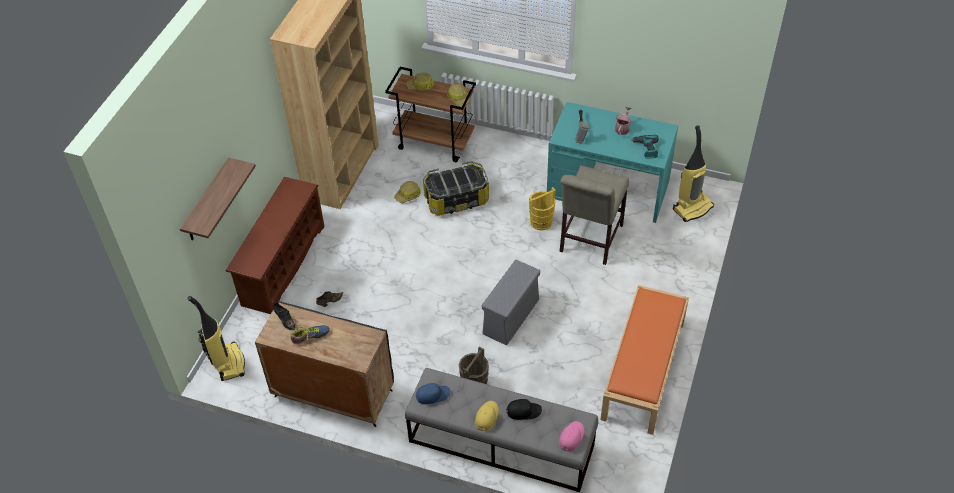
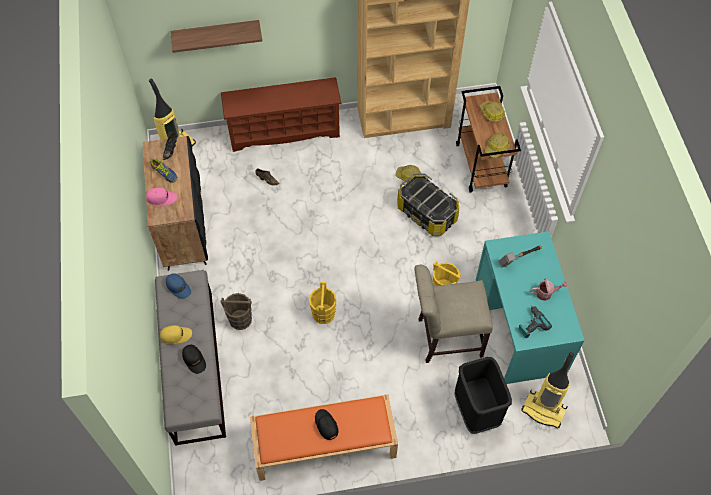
camera: 60 degrees right, 10 degrees up
grey storage box [482,260,540,345] -> yellow bucket [309,282,336,324]
pink cap [559,421,584,452] -> pink cap moved to [146,188,177,205]
none -> black cap [315,409,338,440]
none -> black trash can [455,357,512,434]

